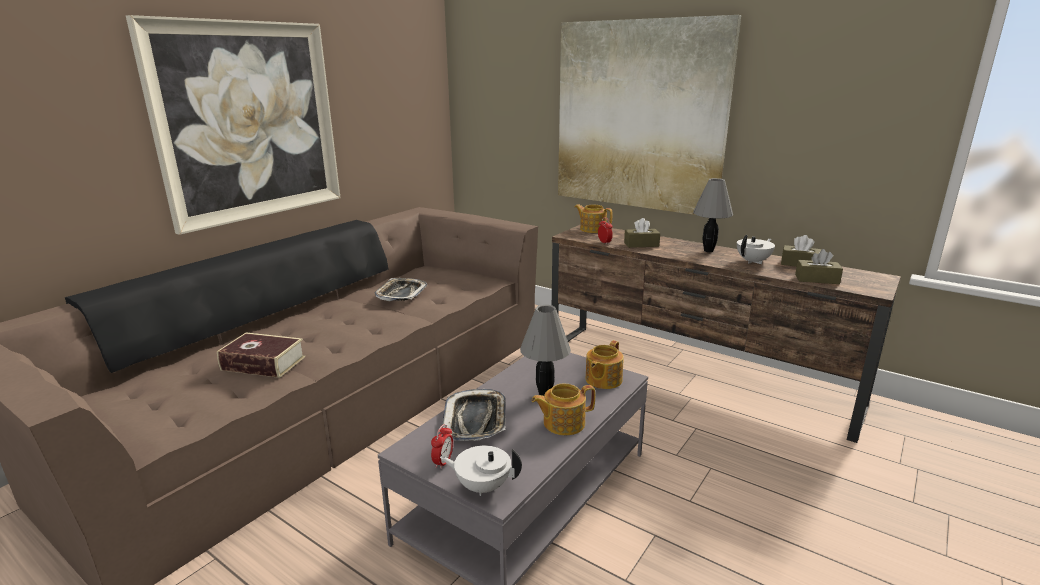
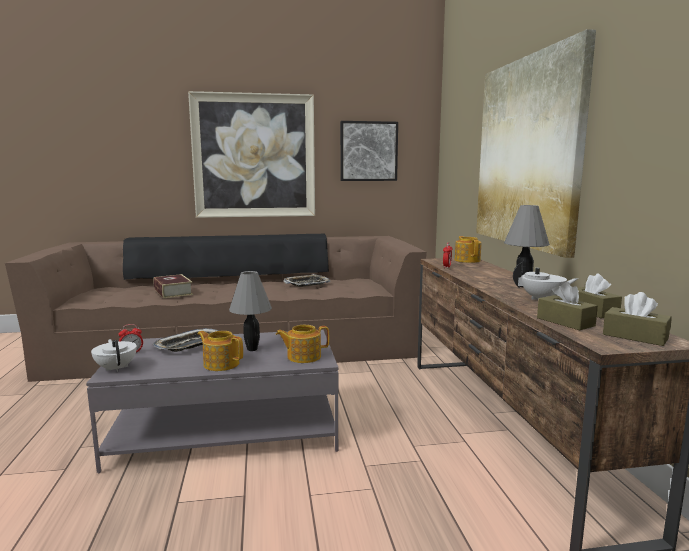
camera: 45 degrees right, 10 degrees down
brown tissue box [624,218,660,248] -> brown tissue box moved to [603,292,672,346]
none -> picture [340,121,398,181]

